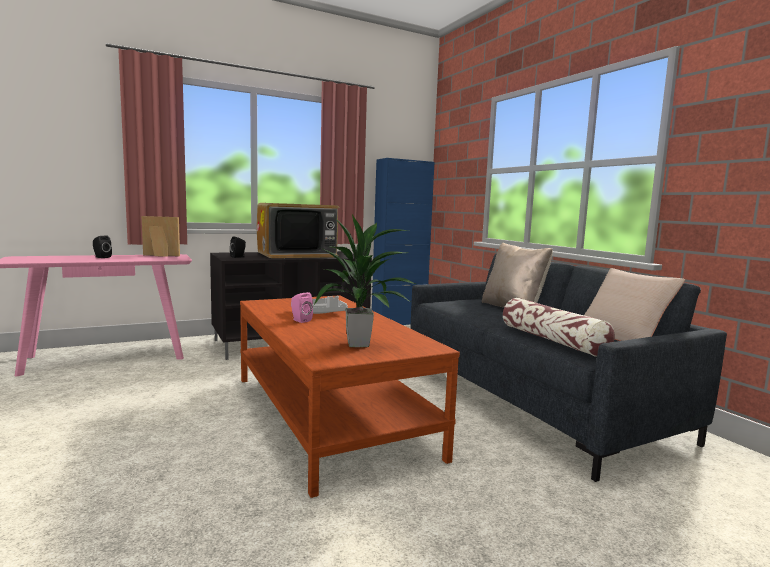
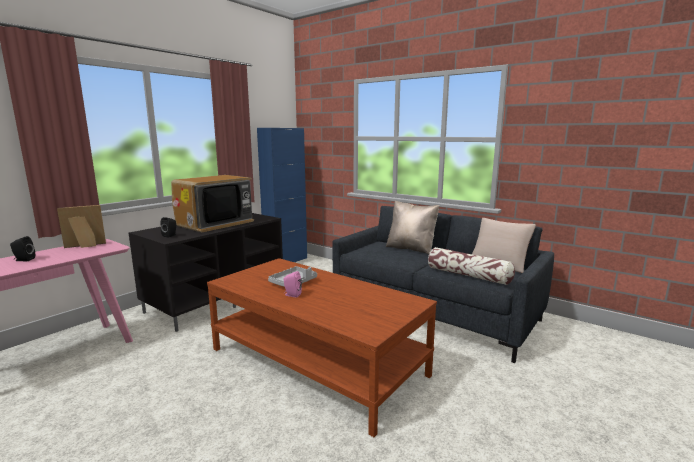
camera: 25 degrees left, 5 degrees up
potted plant [313,214,415,347] -> none

